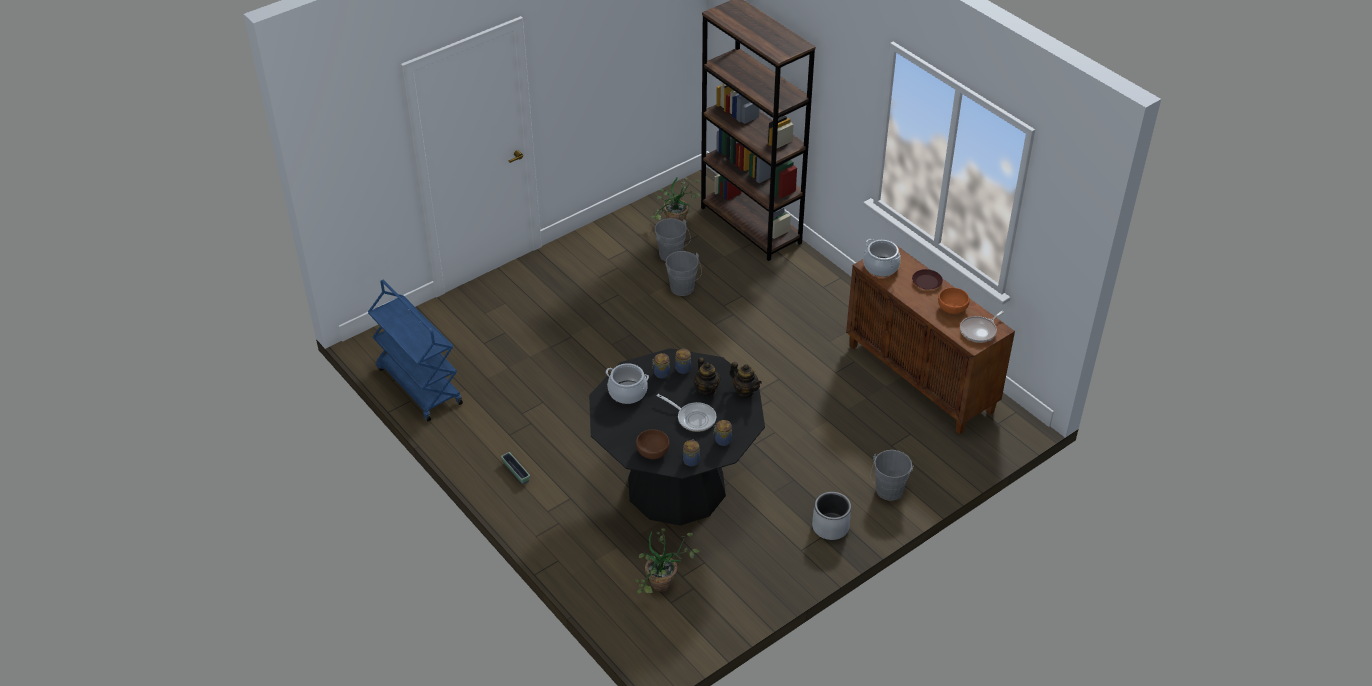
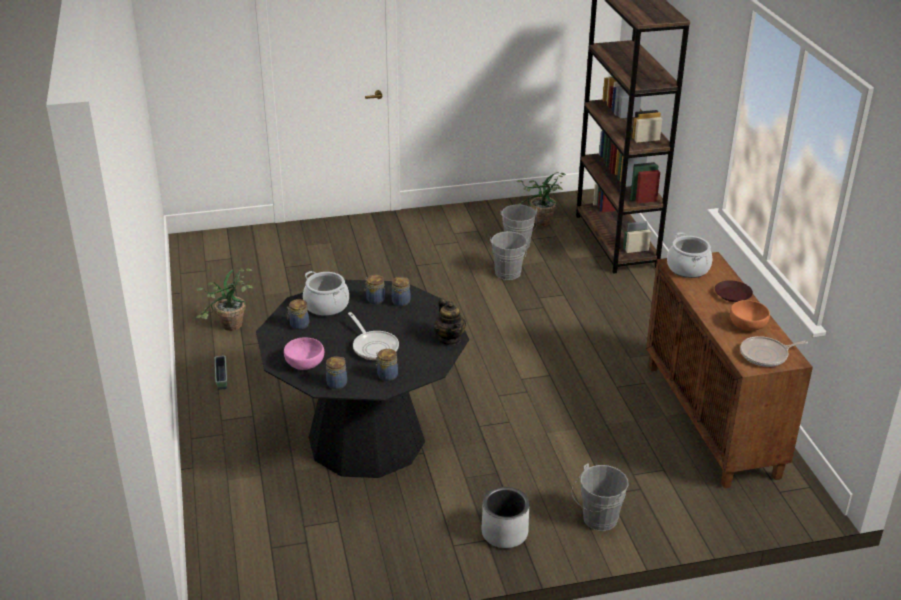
camera: 25 degrees right, 10 degrees down
blue cart [368,280,463,421] -> none
potted plant [635,528,700,593] -> potted plant moved to [196,268,253,331]
brown bowl [636,429,670,459] -> pink bowl [284,338,324,370]
teapot [694,357,721,396] -> none
none -> jar [287,299,309,330]

